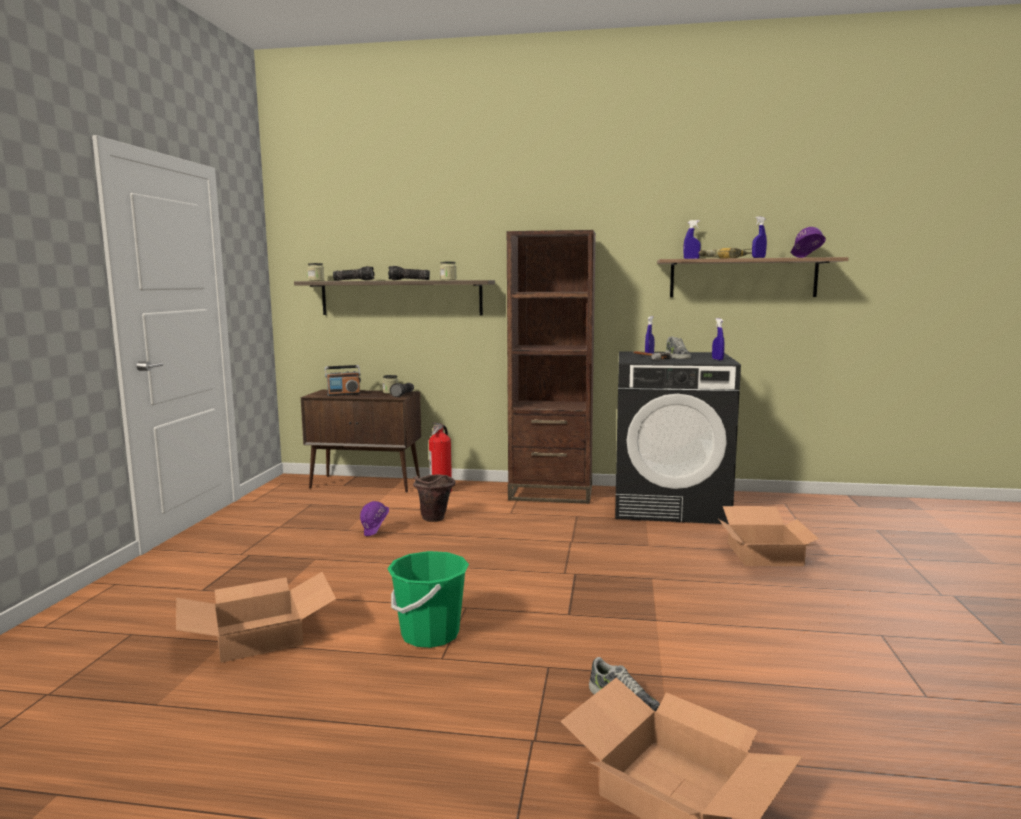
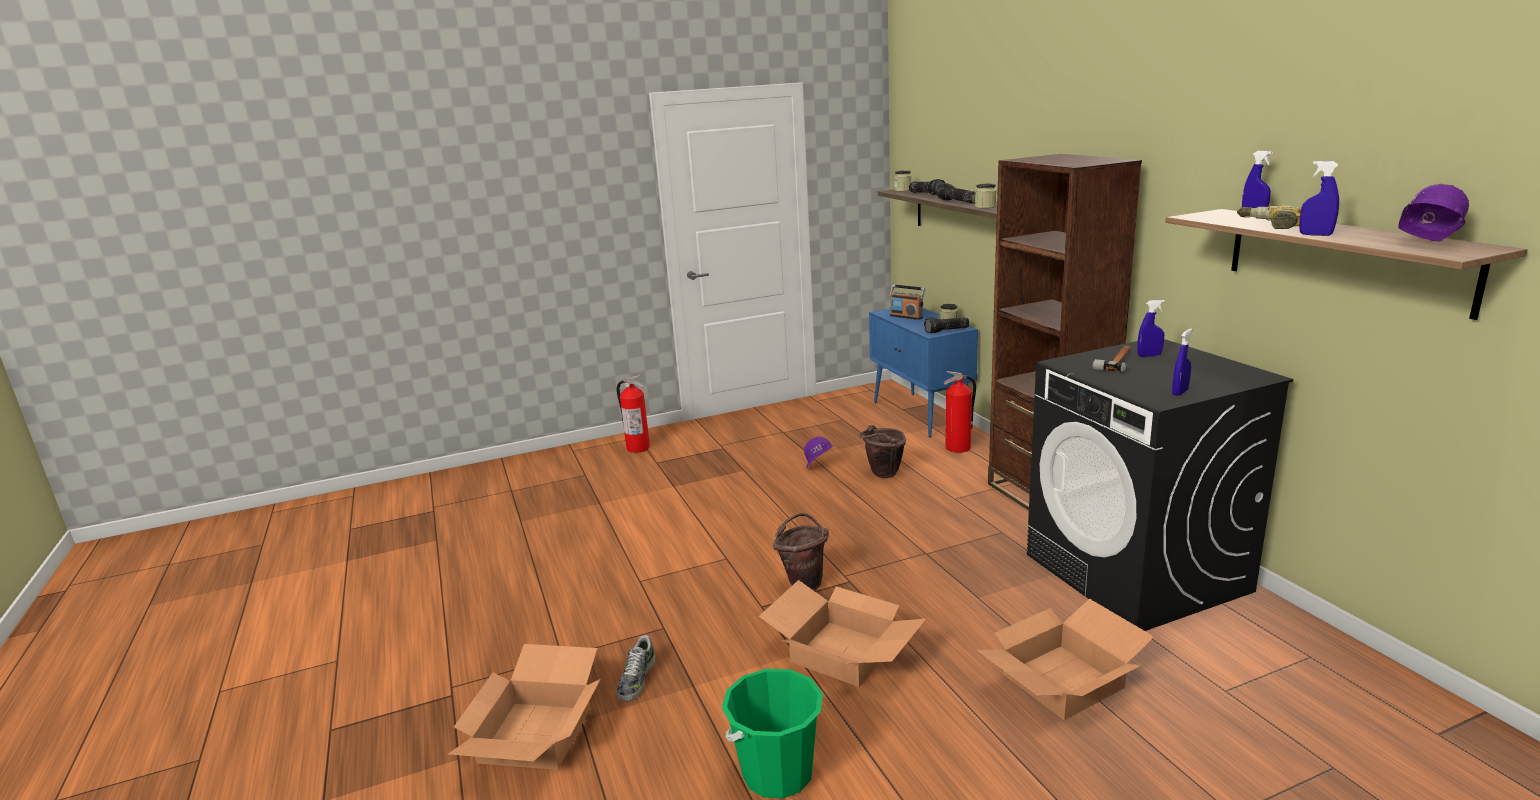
camera: 60 degrees right, 10 degrees up
cardboard box [176,572,336,663] -> cardboard box moved to [759,580,926,687]
brown cabinet [301,390,421,493] -> blue cabinet [869,308,978,437]
green bucket [387,551,469,648] -> green bucket moved to [722,669,823,798]
shoe [665,337,691,359] -> none
none -> fire extinguisher [617,375,650,453]
none -> brown bucket [773,513,829,591]

